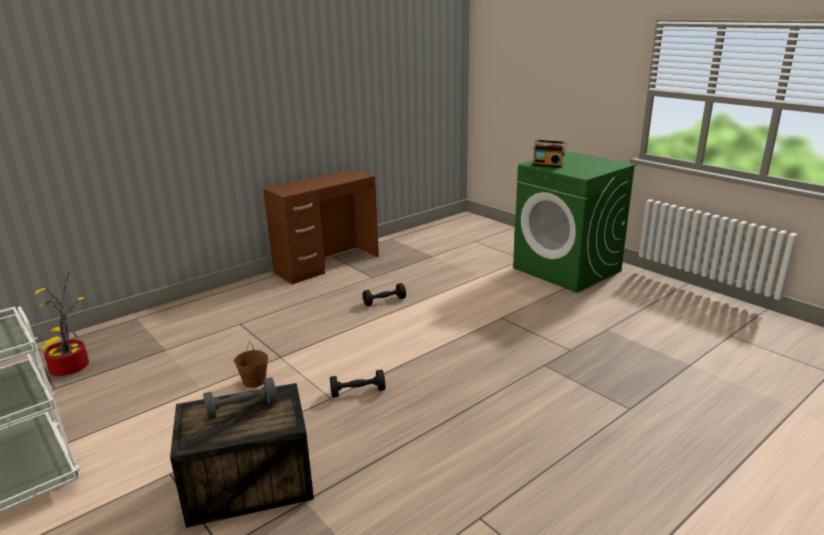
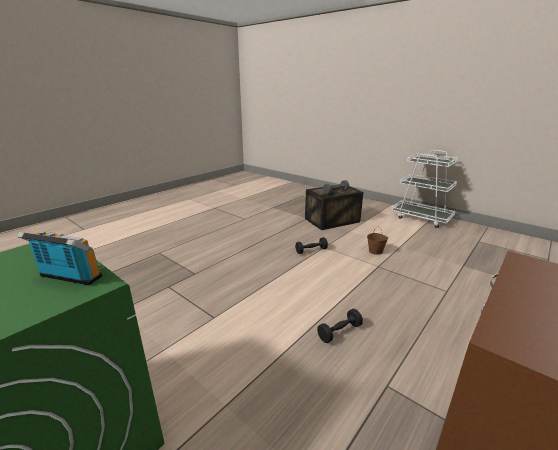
camera: 170 degrees right, 0 degrees up
potted plant [35,272,89,376] -> none

